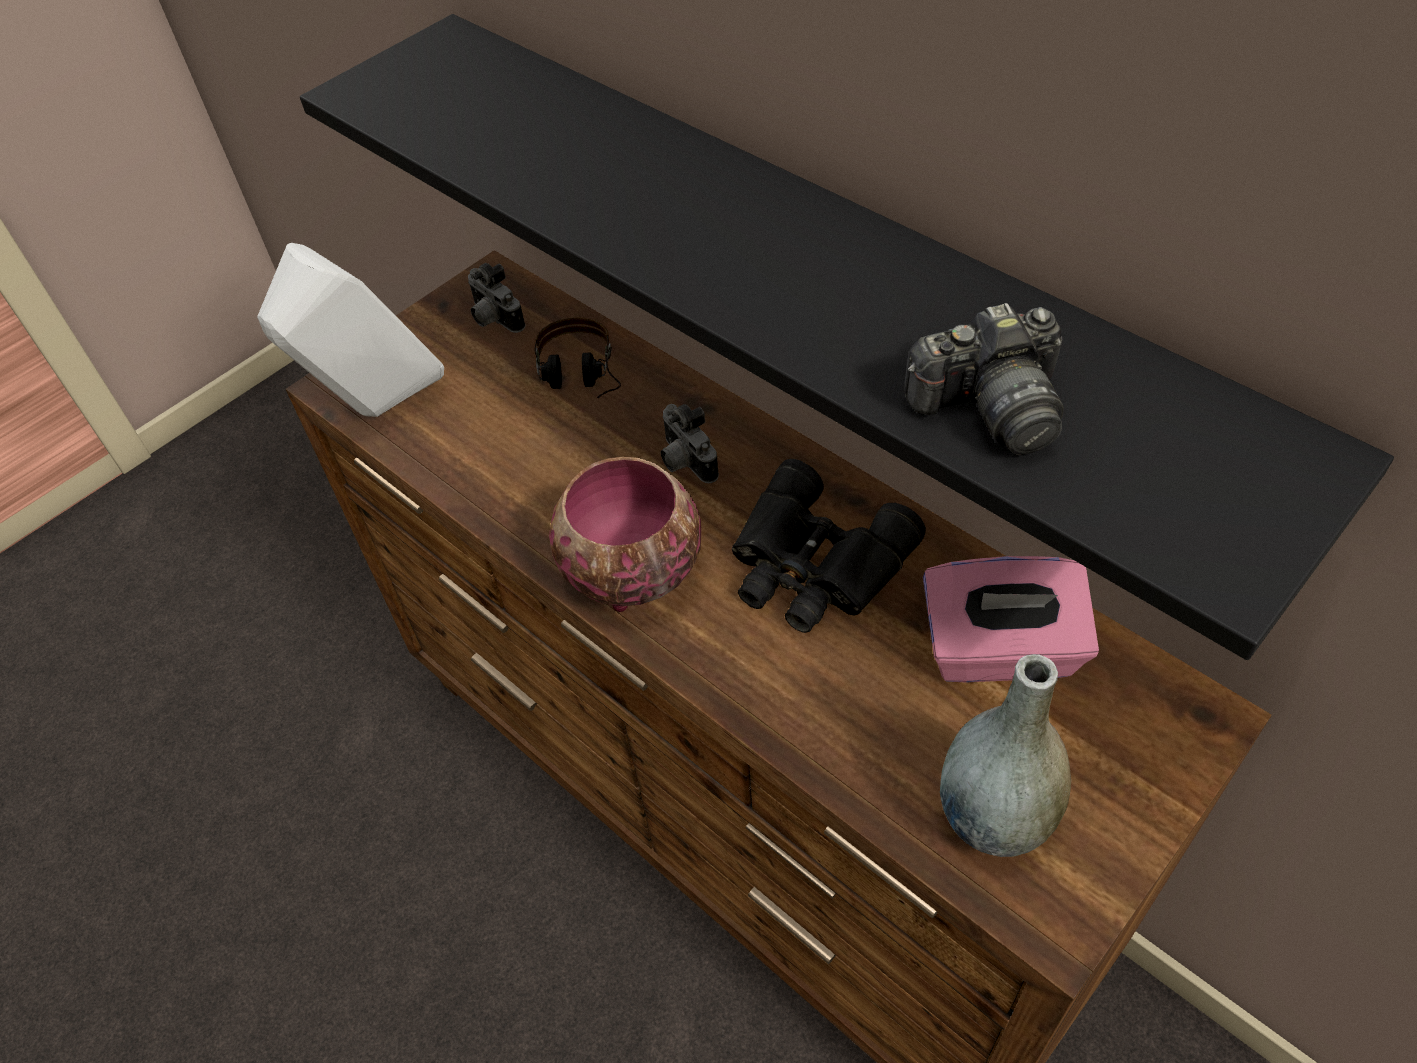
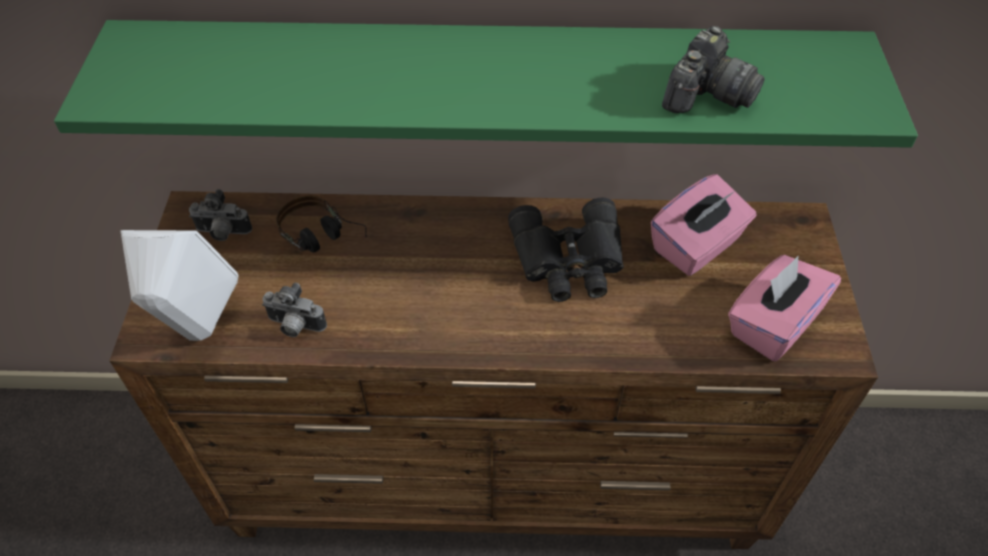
camera: 45 degrees left, 0 degrees up
black shelf [300,14,1394,660] -> green shelf [54,20,918,148]
bowl [549,457,701,612] -> none
camera [661,404,719,483] -> camera moved to [262,282,327,337]
grey vase [940,654,1071,857] -> pink tissue box [728,255,841,361]

